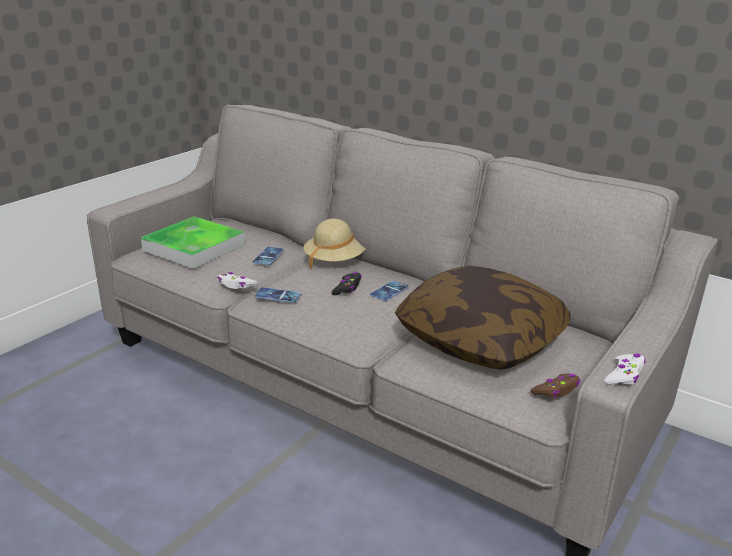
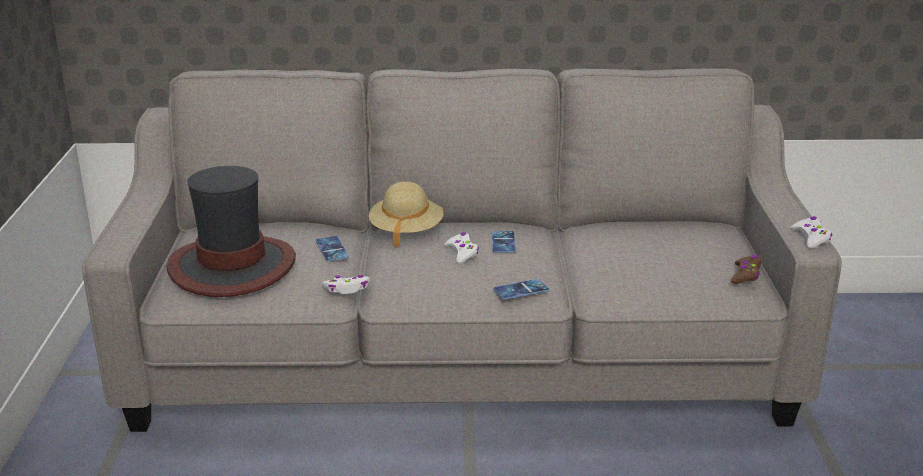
camera: 35 degrees left, 0 degrees up
tray [141,216,245,269] -> hat [166,166,296,297]
phone [255,287,301,303] -> phone moved to [493,279,549,300]
black game controller [331,272,362,295] -> white game controller [444,232,479,264]
pillow [395,266,571,370] -> none

